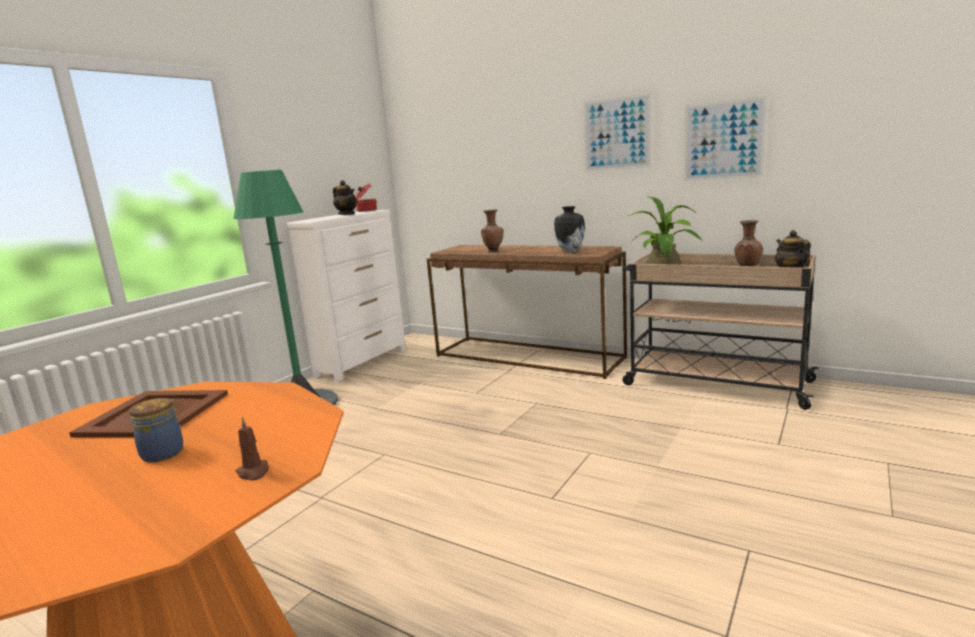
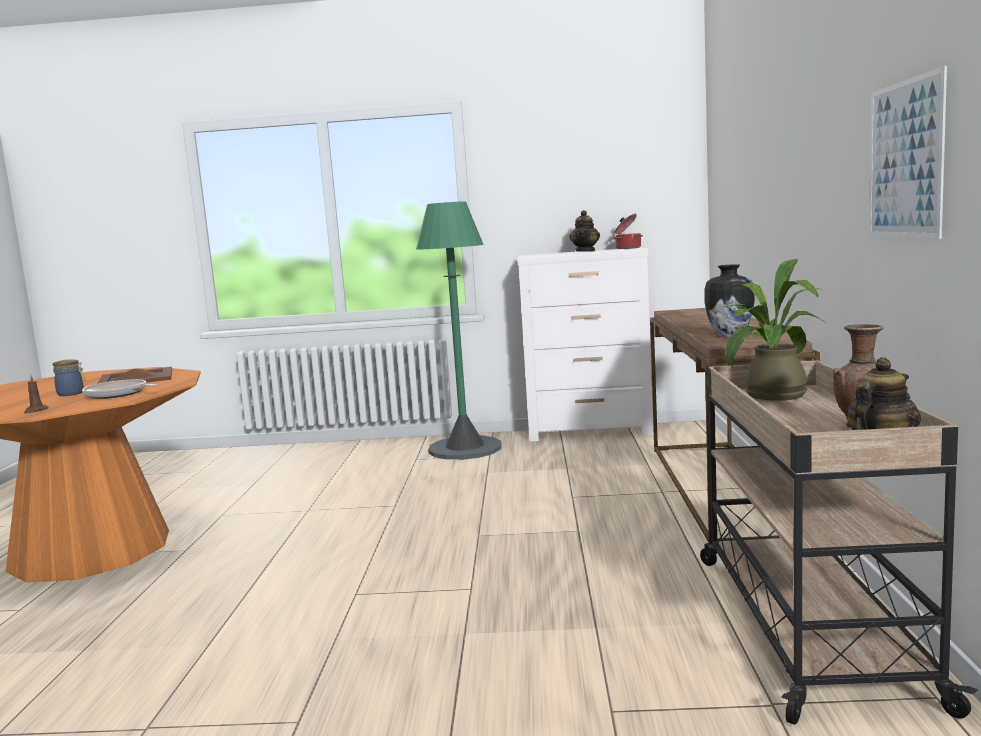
camera: 60 degrees right, 5 degrees down
brown vase [481,209,503,252] -> none
picture [583,93,651,172] -> none
none -> frying pan [82,379,157,399]

